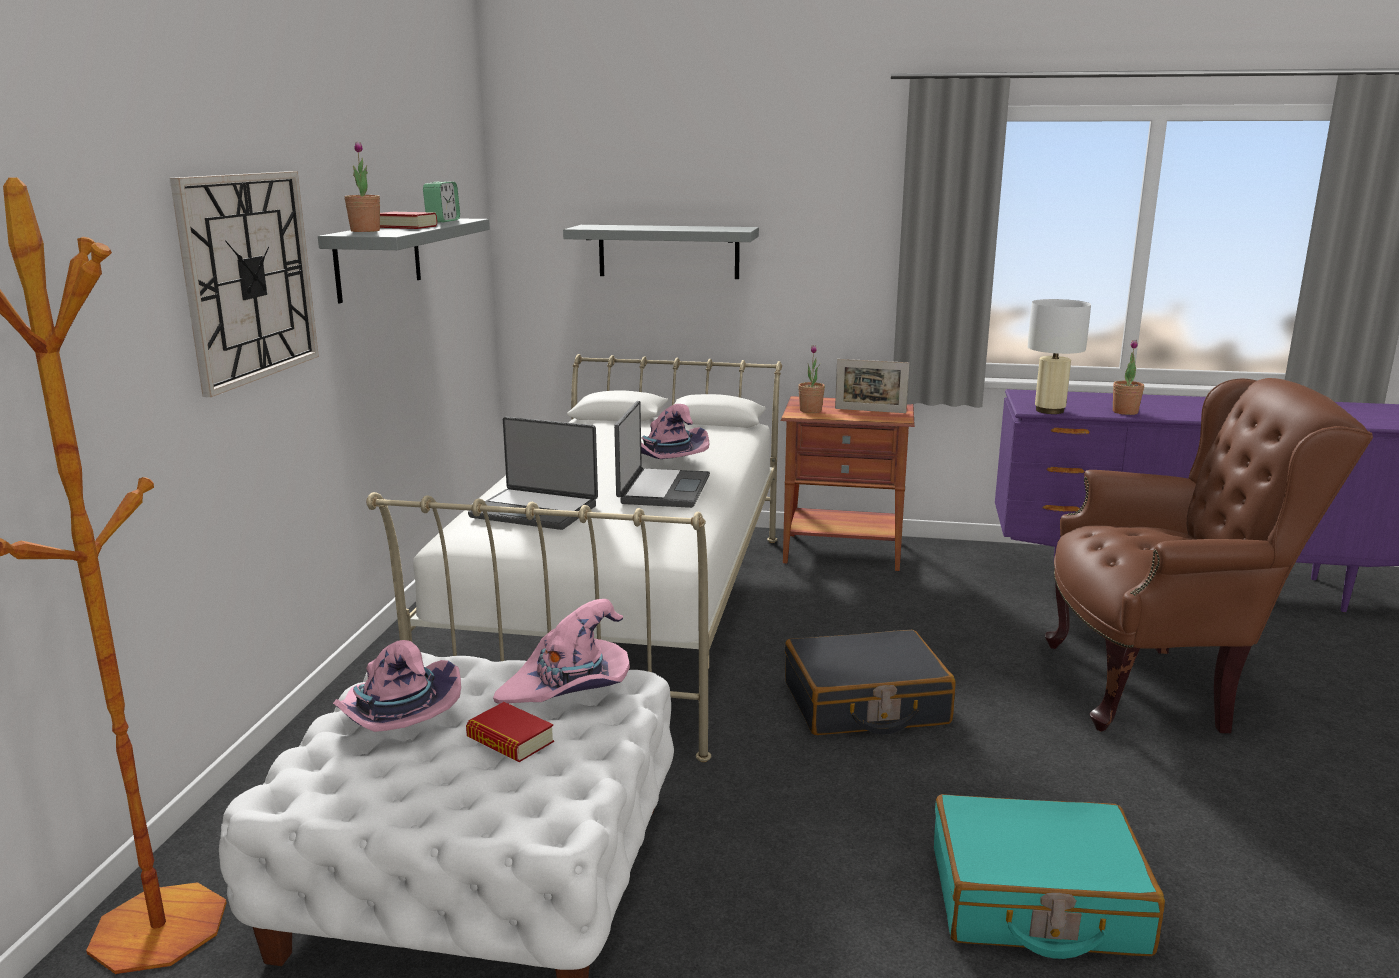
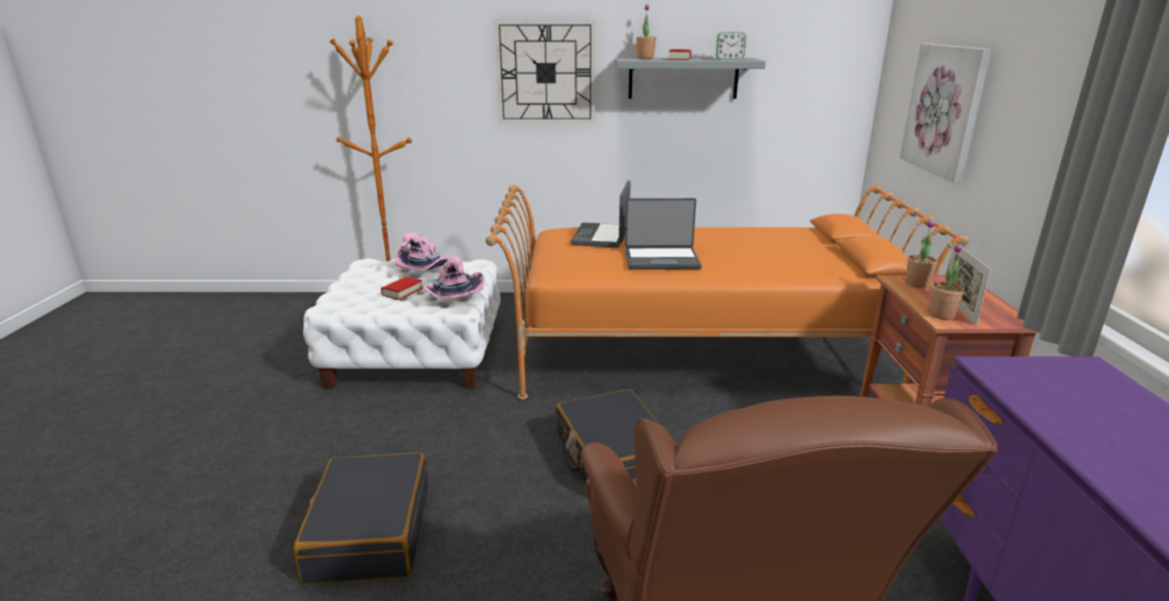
camera: 80 degrees right, 5 degrees up
white bed [366,354,782,762] -> orange bed [486,185,969,400]
grey shelf [563,225,759,279] -> picture [900,44,991,183]
pink hat [641,404,709,459] -> none
turquoise suitcase [934,794,1165,959] -> black suitcase [293,452,428,585]
white table lamp [1028,299,1091,414] -> none
potted plant [1113,340,1144,415] -> potted plant moved to [928,243,965,320]

